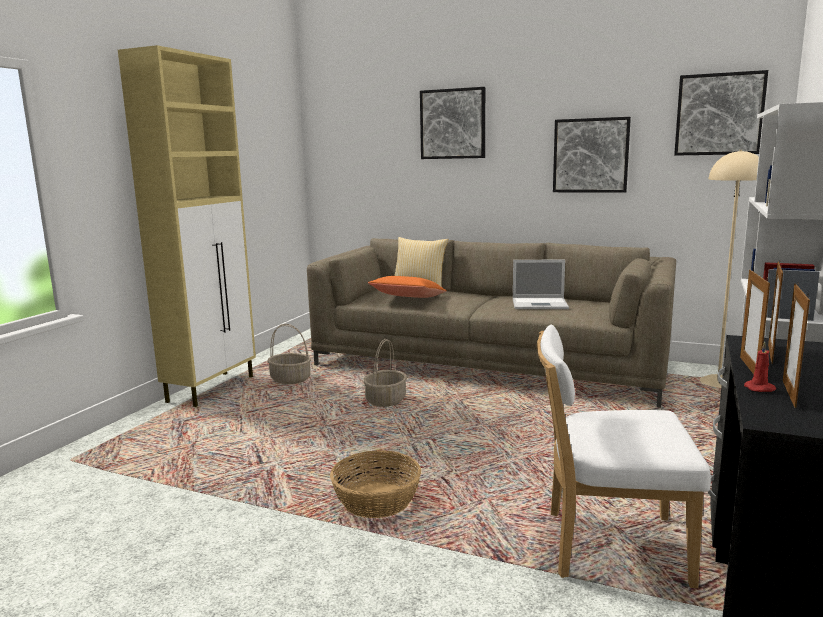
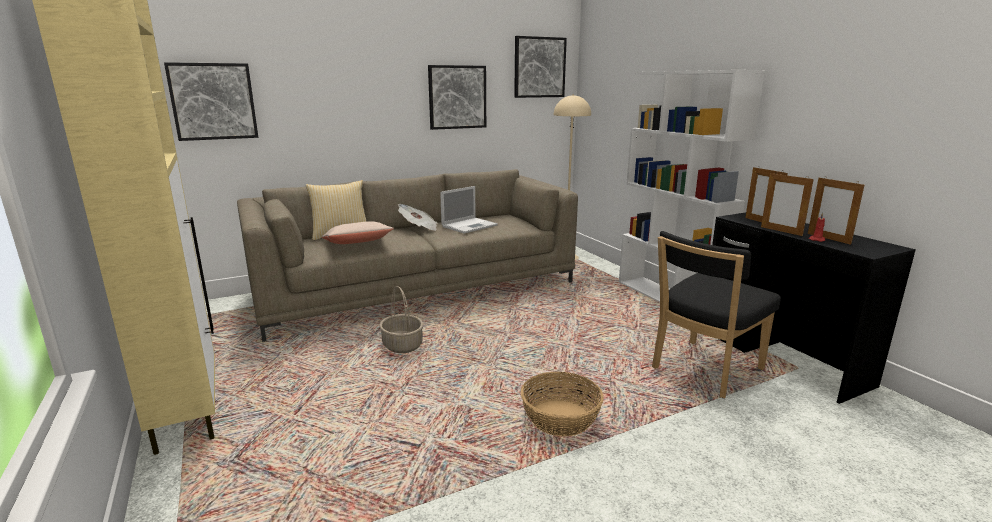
camera: 50 degrees left, 5 degrees up
basket [267,324,311,384] -> none
orange pillow [368,276,447,298] -> beige pillow [322,221,394,244]
picture [420,87,485,159] -> picture moved to [164,62,258,141]
white chair [537,325,711,588] -> black chair [652,231,781,398]
none -> newspaper [398,204,438,231]

